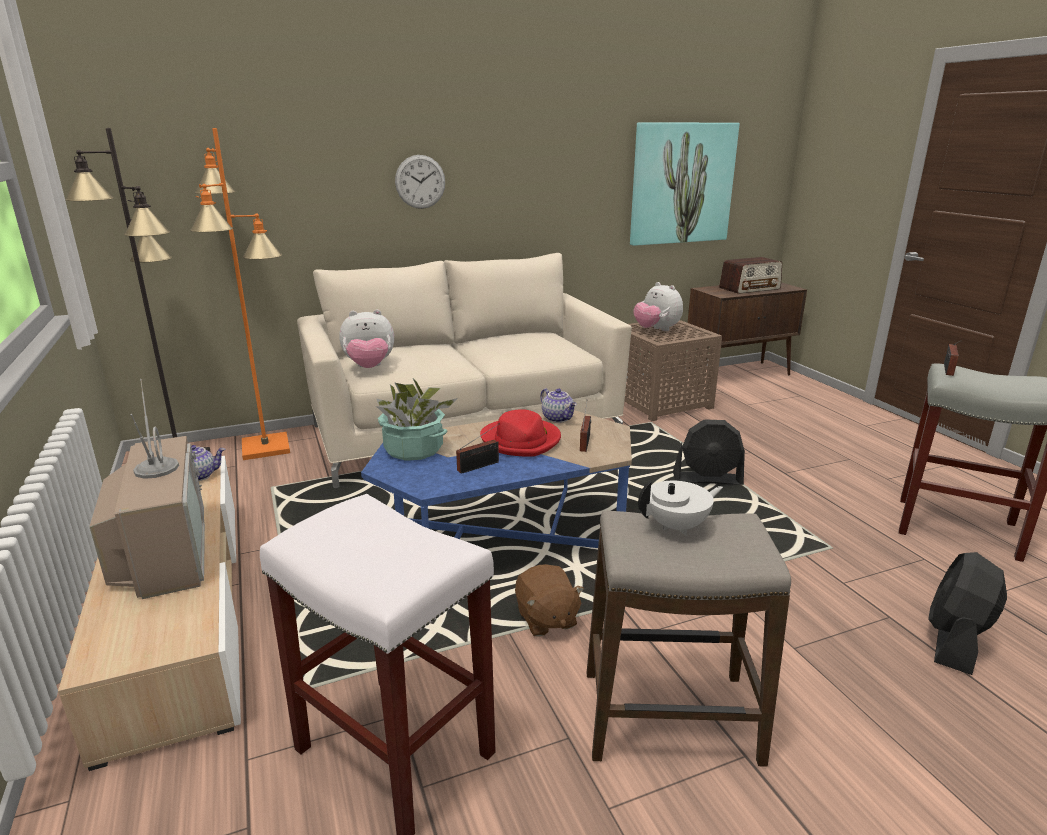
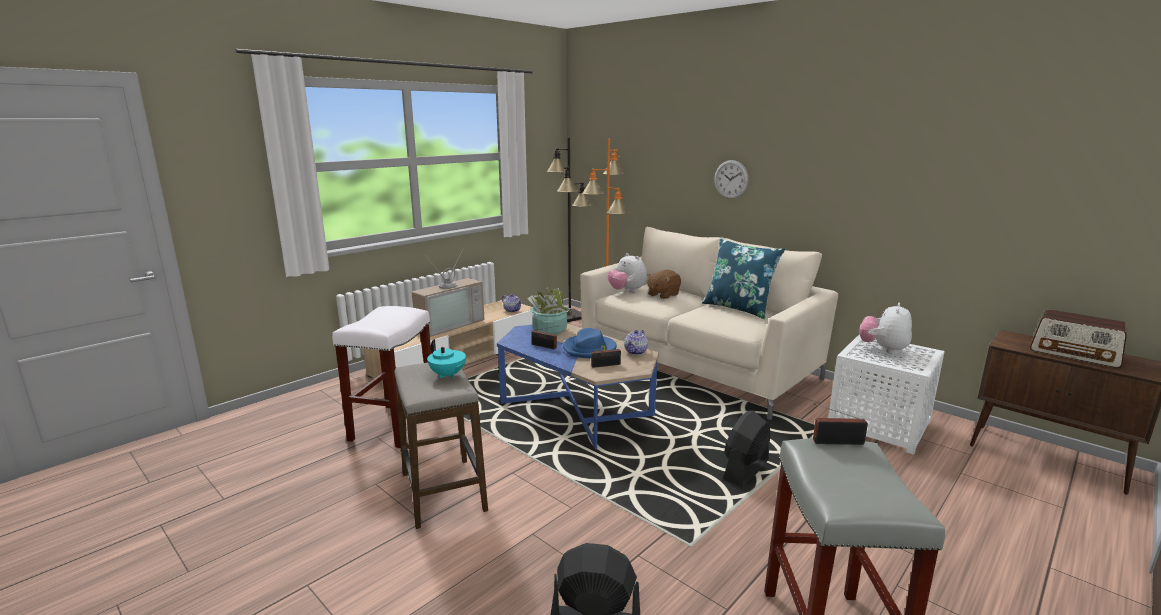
camera: 65 degrees right, 5 degrees down
red hat [480,409,561,457] -> blue hat [563,328,617,358]
brown plush toy [515,564,584,637] -> brown plush toy moved to [647,270,681,299]
brown side table [624,320,722,421] -> white side table [828,334,945,455]
picture [630,122,740,246] -> none
white teapot [638,481,723,535] -> turquoise teapot [427,339,466,378]
black fan [673,419,745,485] -> black fan turned 60 degrees clockwise [723,411,771,486]
none -> blue pillow [702,238,785,319]

